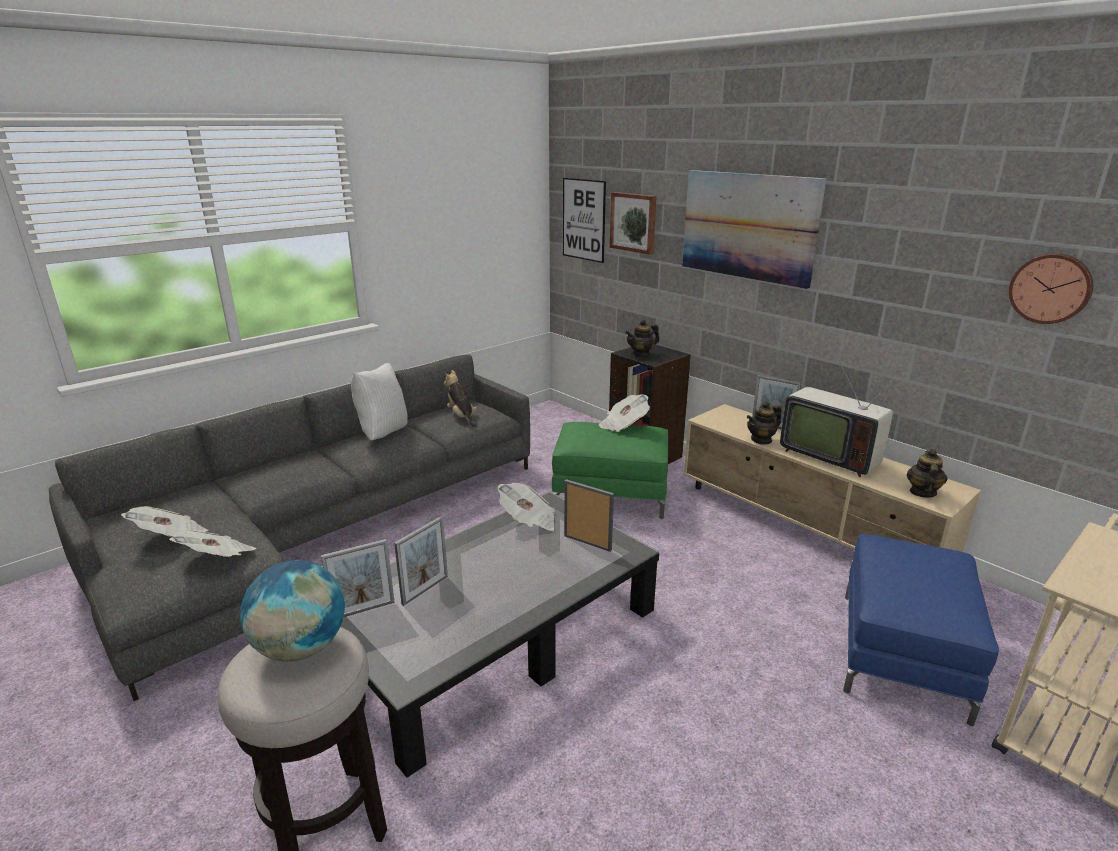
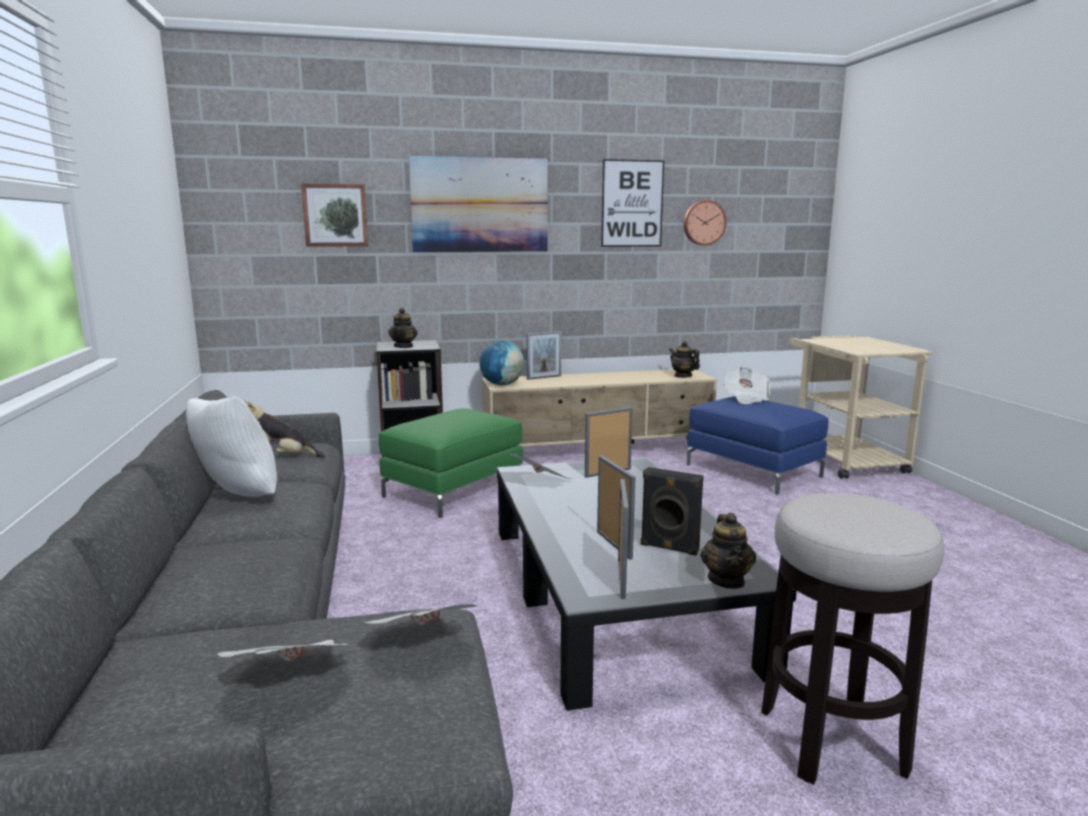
camera: 60 degrees left, 10 degrees down
globe [240,560,345,662] -> globe moved to [479,340,524,385]
picture [563,178,606,263] -> picture moved to [601,159,664,247]
newspaper [599,394,650,432] -> newspaper moved to [723,367,770,404]
teapot [747,402,782,445] -> teapot moved to [700,513,756,589]
television [780,360,902,477] -> none
none -> black speaker [641,467,703,556]

